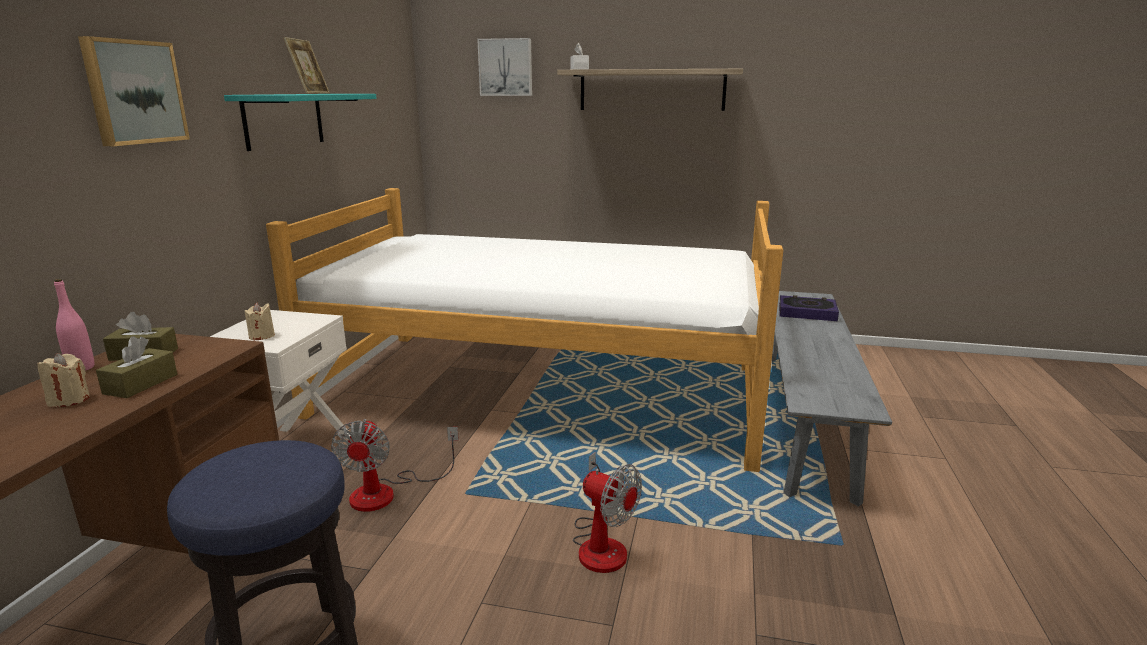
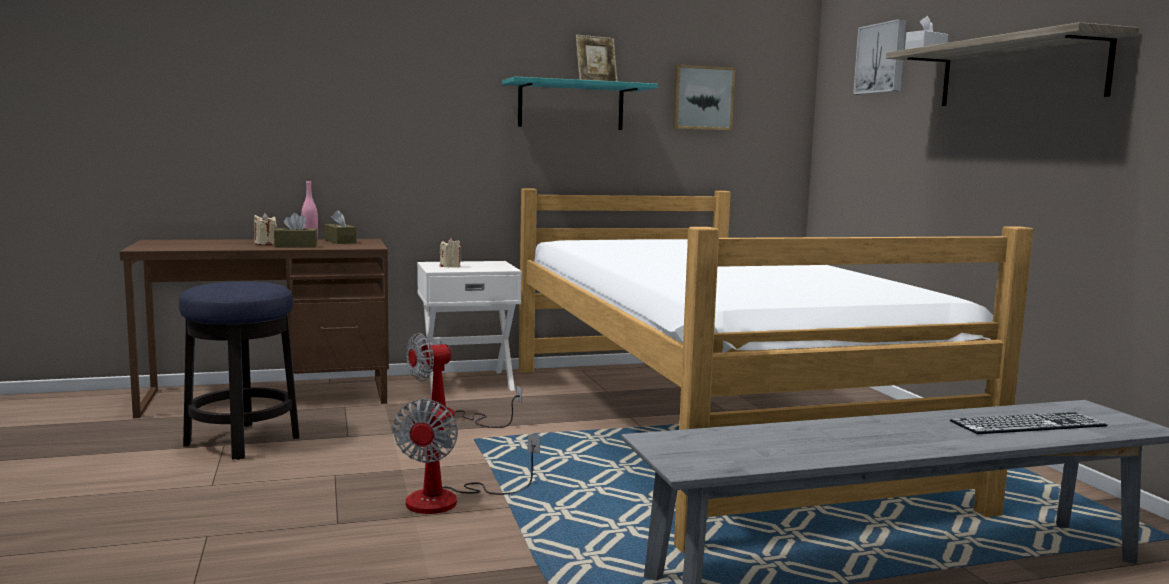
camera: 60 degrees right, 10 degrees down
picture [78,36,190,146] -> picture moved to [673,65,735,130]
book [779,295,839,321] -> keyboard [950,412,1108,434]

